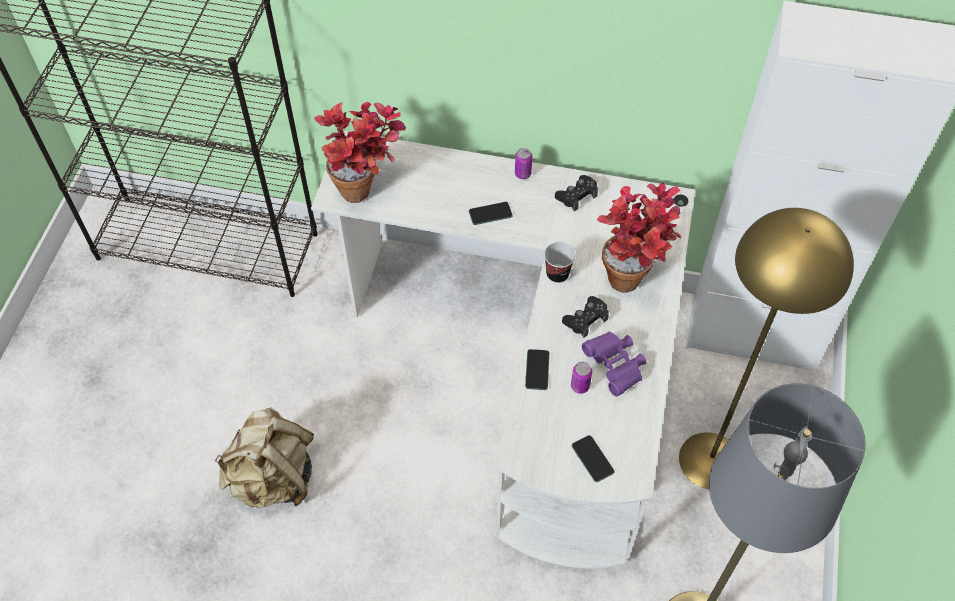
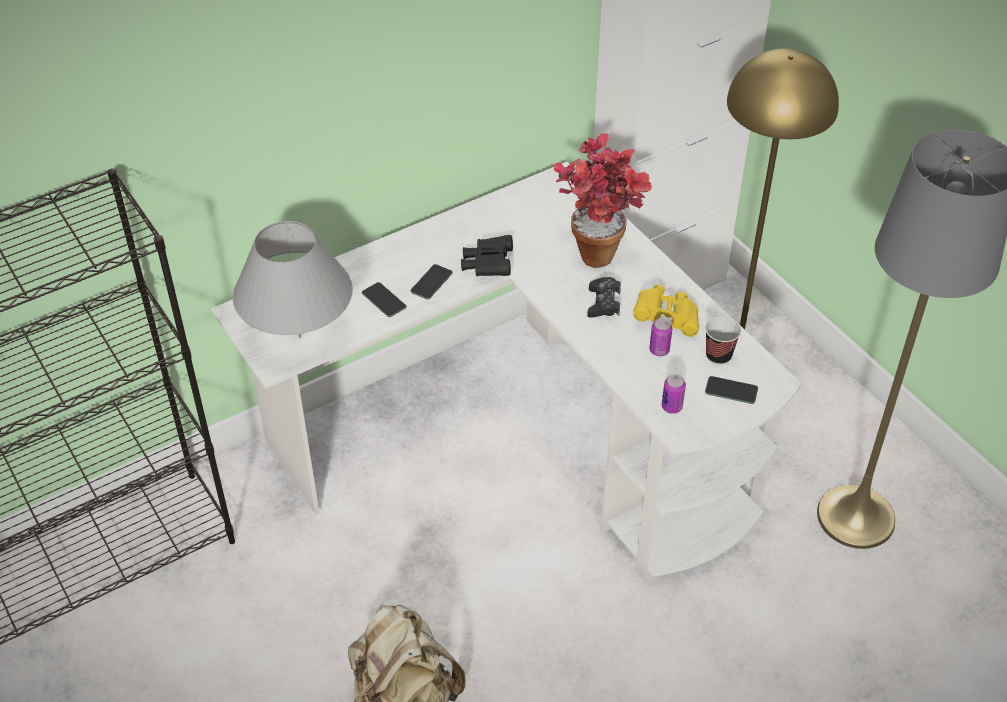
camera: 45 degrees left, 10 degrees down
potted plant [314,102,405,203] -> grey table lamp [233,221,353,338]
can [515,148,532,179] -> can moved to [662,374,686,414]
phone [525,349,549,390] -> phone moved to [362,282,406,317]
cup [544,242,575,283] -> cup moved to [705,316,741,365]
black game controller [555,175,598,211] -> none
purple binoculars [582,332,646,396] -> yellow binoculars [633,285,699,337]
none -> black binoculars [461,235,513,276]

